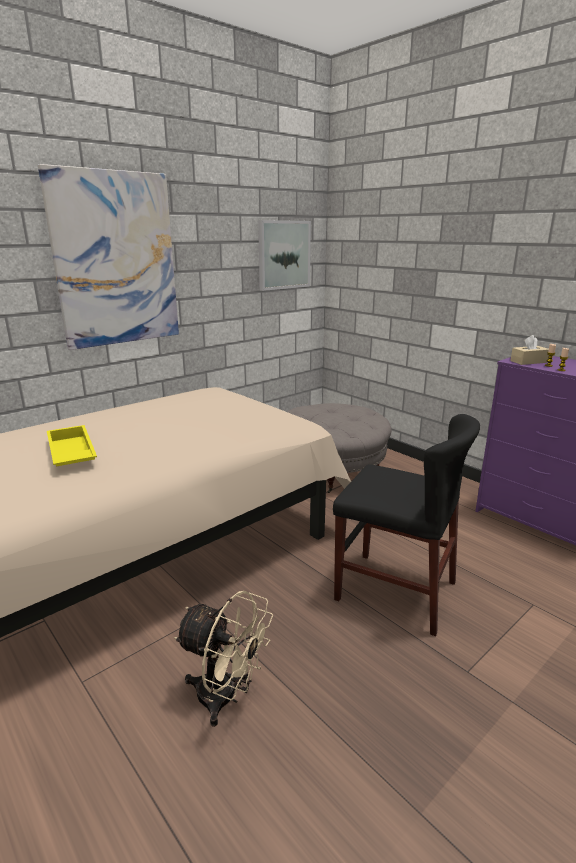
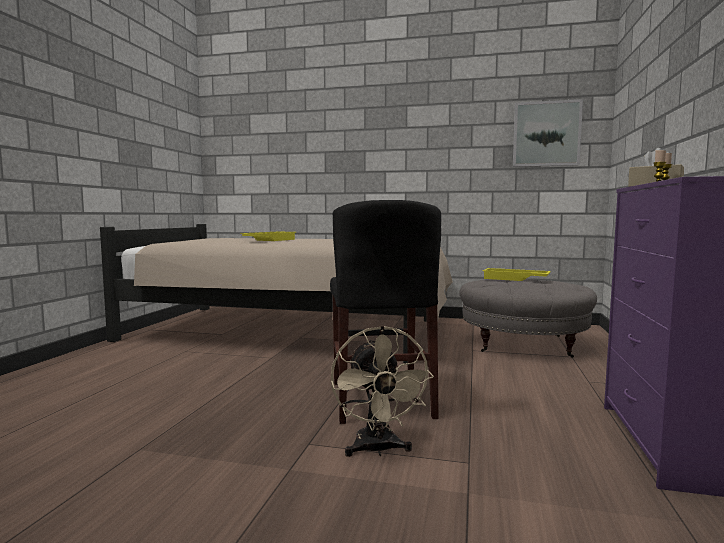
camera: 55 degrees right, 15 degrees down
picture [38,164,179,350] -> none
beige fan [174,591,273,727] -> beige fan moved to [331,326,434,457]
none -> yellow tray [483,268,551,281]

